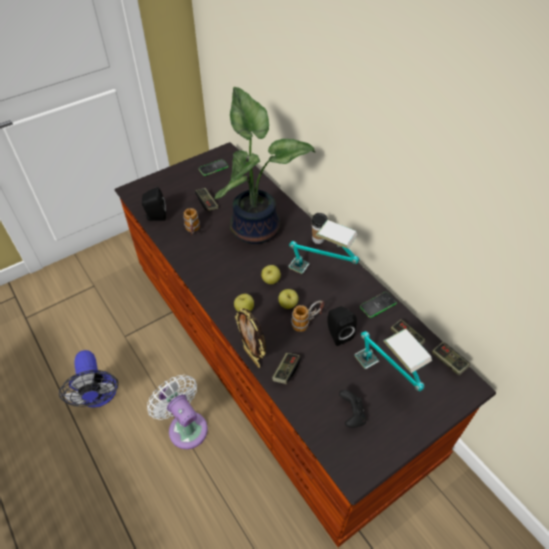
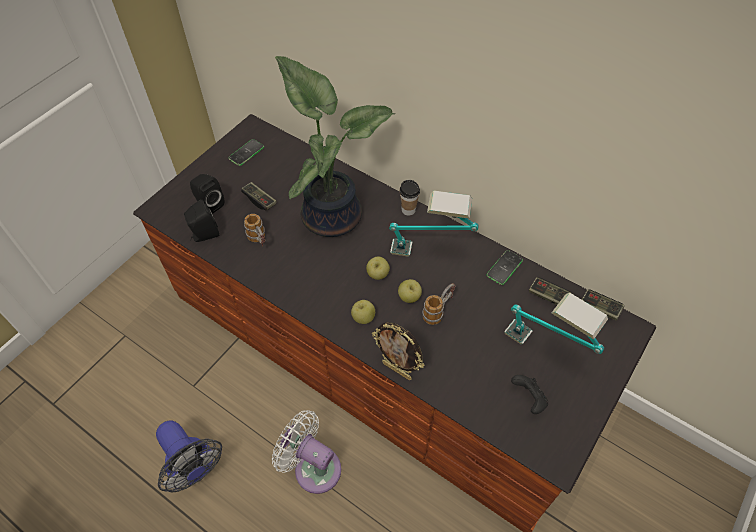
camera: 20 degrees left, 5 degrees up
game controller [272,353,301,384] -> none
black speaker [327,306,357,346] -> black speaker moved to [190,174,224,214]

